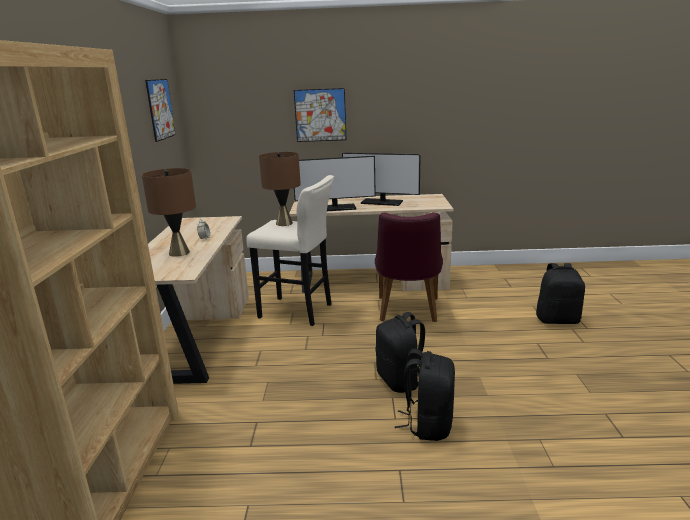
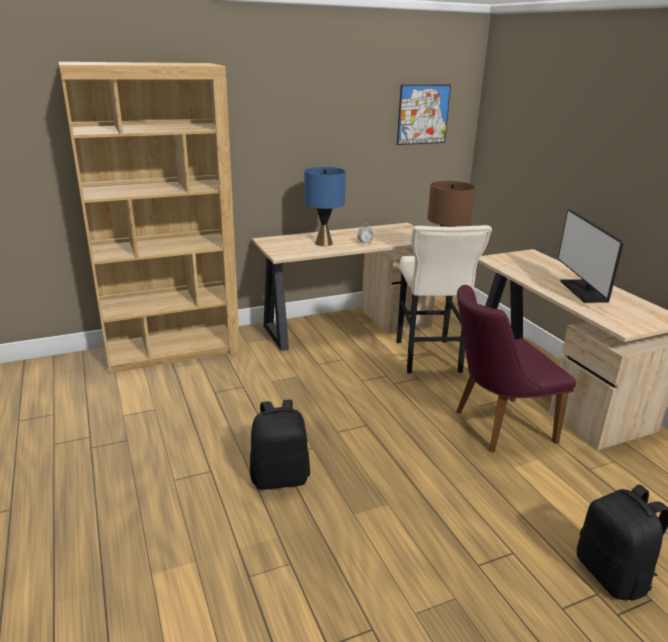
camera: 65 degrees right, 5 degrees up
brown table lamp [142,168,196,257] -> blue table lamp [304,167,346,246]
picture [294,88,347,142] -> none
monitor [294,156,376,211] -> none
black backpack [376,312,425,393] -> none

